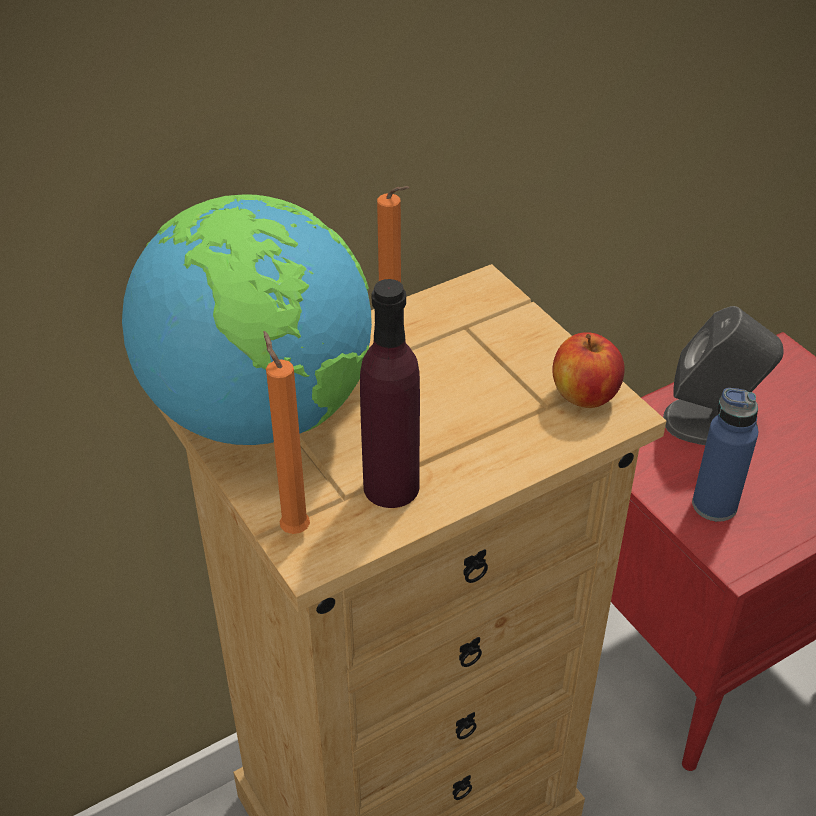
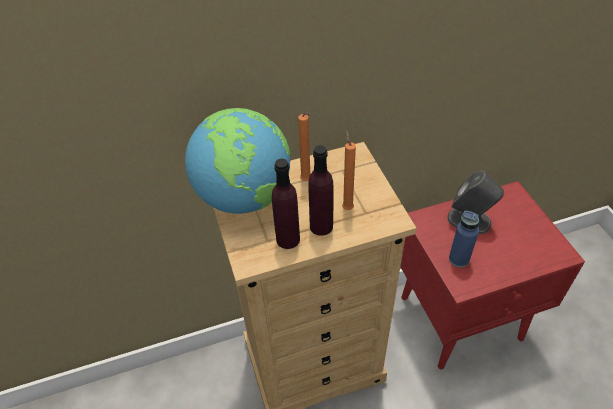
camera: 15 degrees right, 5 degrees up
orange candle [264,331,310,534] -> orange candle moved to [342,131,356,210]
apple [552,332,625,408] -> none
none -> purple bottle [308,145,334,236]

